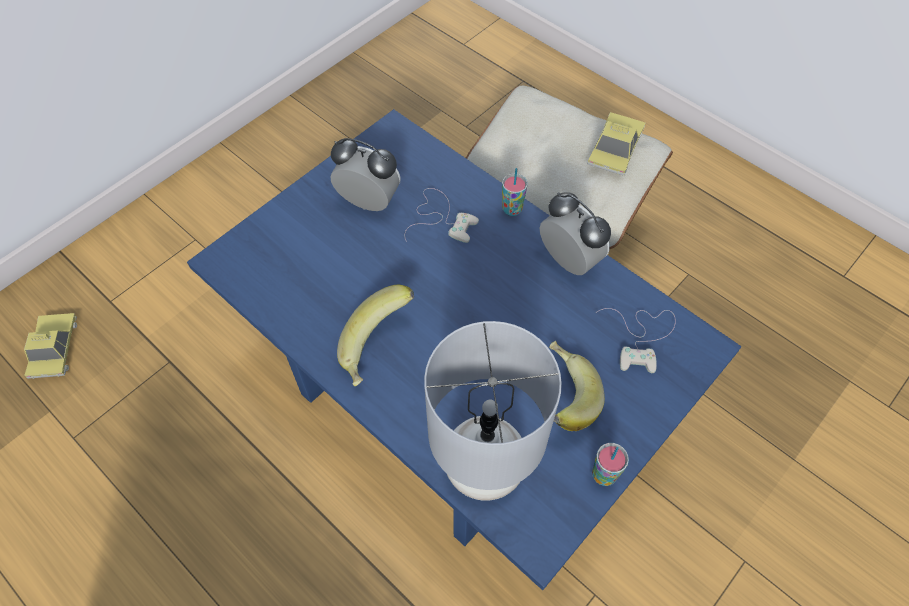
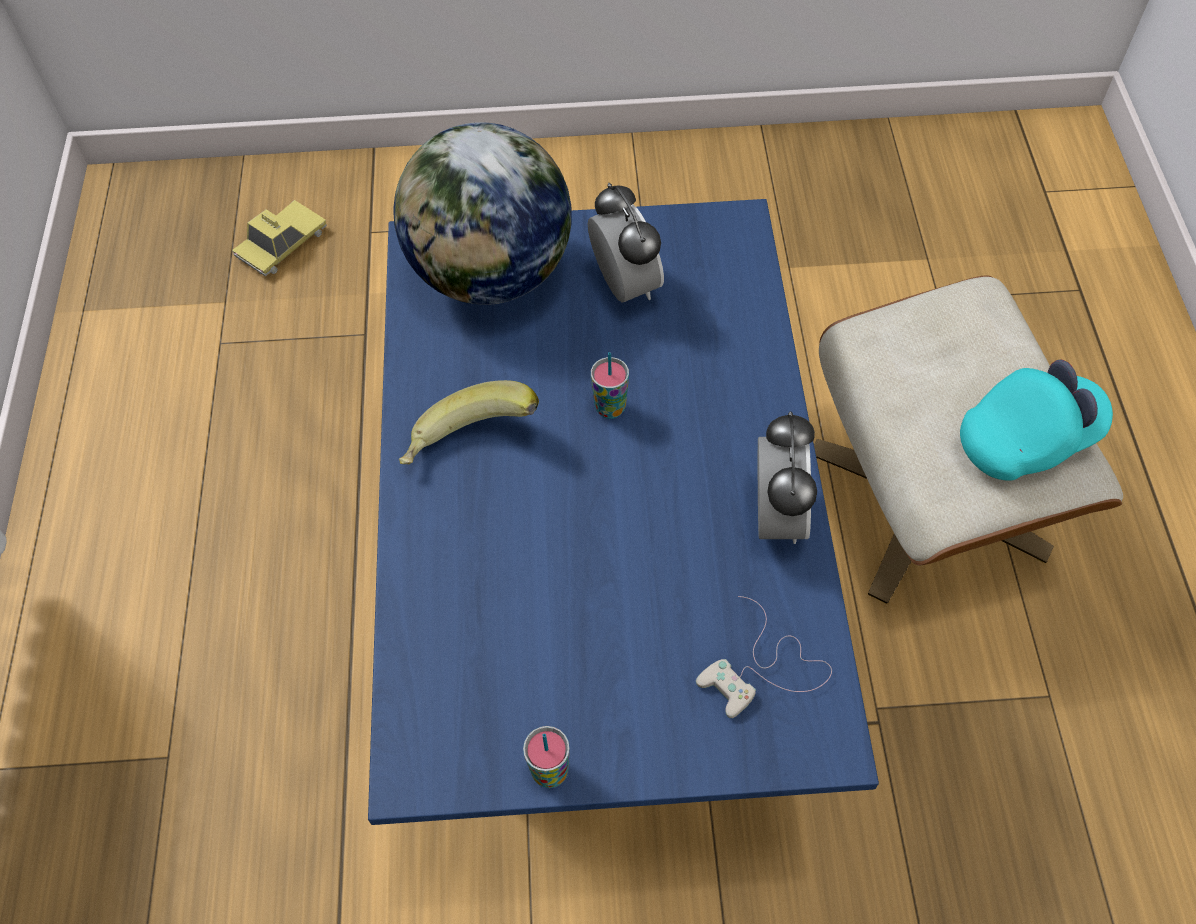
camera: 45 degrees right, 0 degrees up
white game controller [405,188,479,243] -> none
grey table lamp [424,321,562,501] -> none
cup [502,168,528,216] -> cup moved to [591,352,629,419]
banana [549,341,605,431] -> none
toy car [587,112,646,176] -> turquoise cap [960,360,1113,481]
none -> globe [393,122,572,305]

